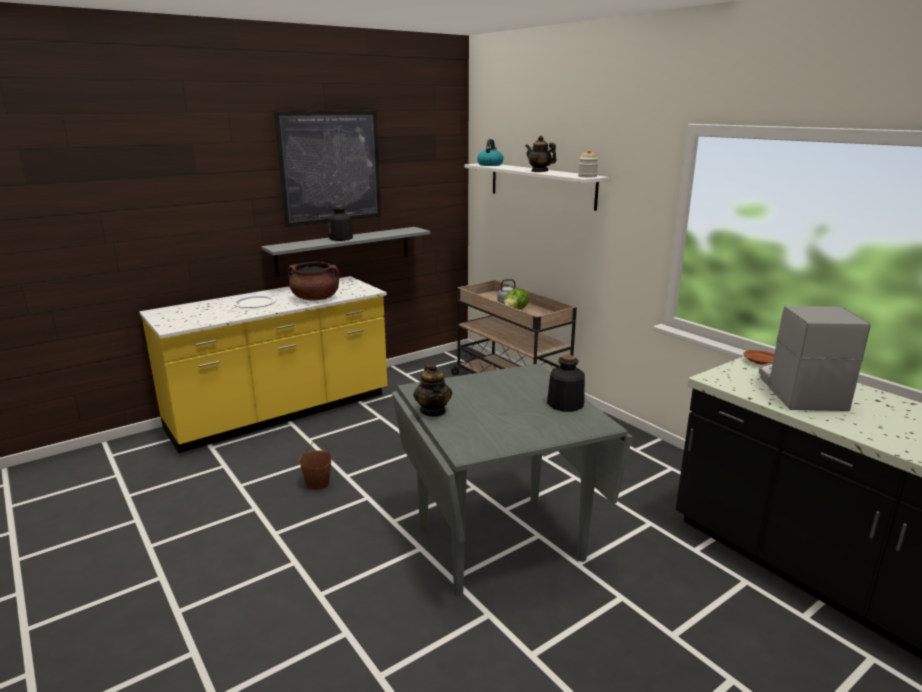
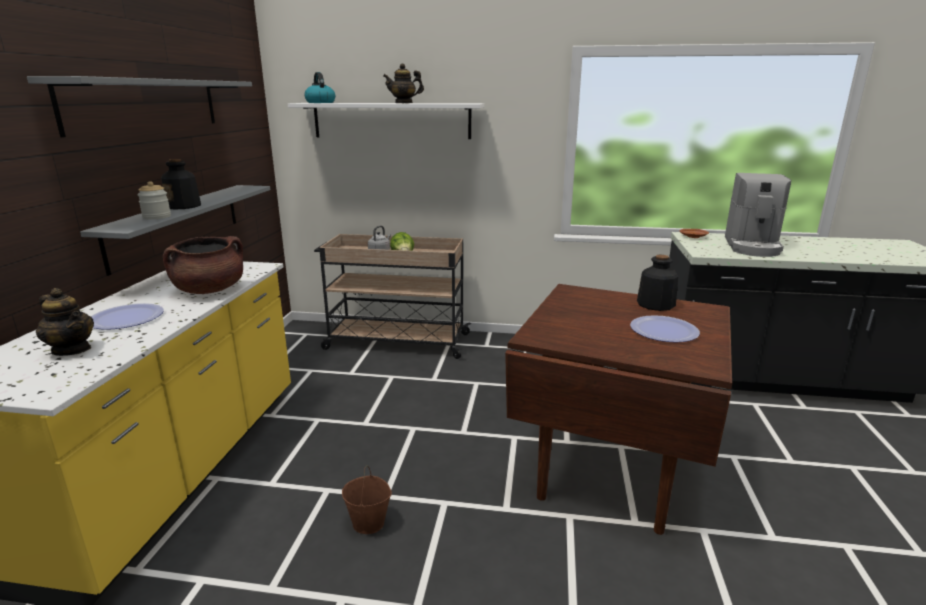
camera: 45 degrees left, 0 degrees up
picture [274,111,381,227] -> grey shelf [27,76,252,137]
grey dining table [392,363,632,597] -> brown dining table [505,284,732,535]
teapot [413,363,452,417] -> teapot moved to [36,288,94,356]
jar [578,150,598,177] -> jar moved to [137,181,171,220]
coffee machine [759,306,870,411] -> coffee machine turned 120 degrees counterclockwise [725,173,791,257]
none -> plate [630,315,700,342]

